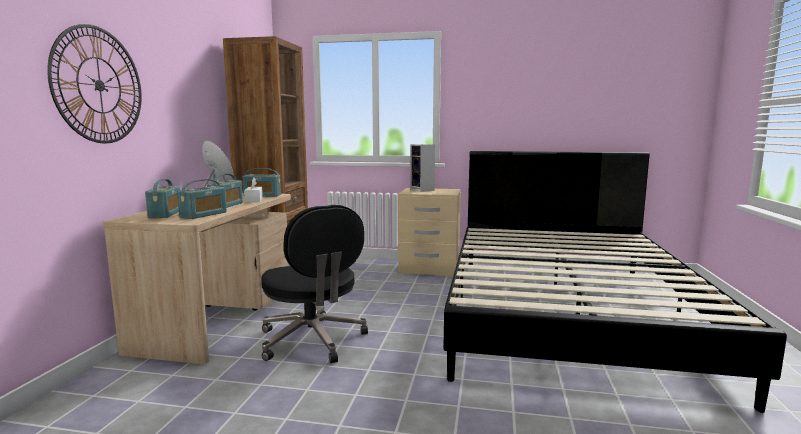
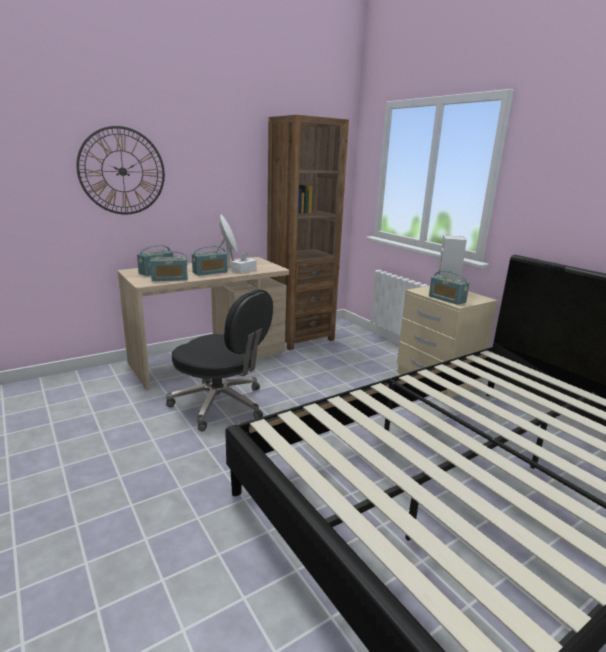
camera: 45 degrees right, 10 degrees up
radio [243,168,281,197] -> radio moved to [429,271,469,305]
black office chair [261,205,368,363] -> black office chair turned 75 degrees counterclockwise [166,289,273,431]

